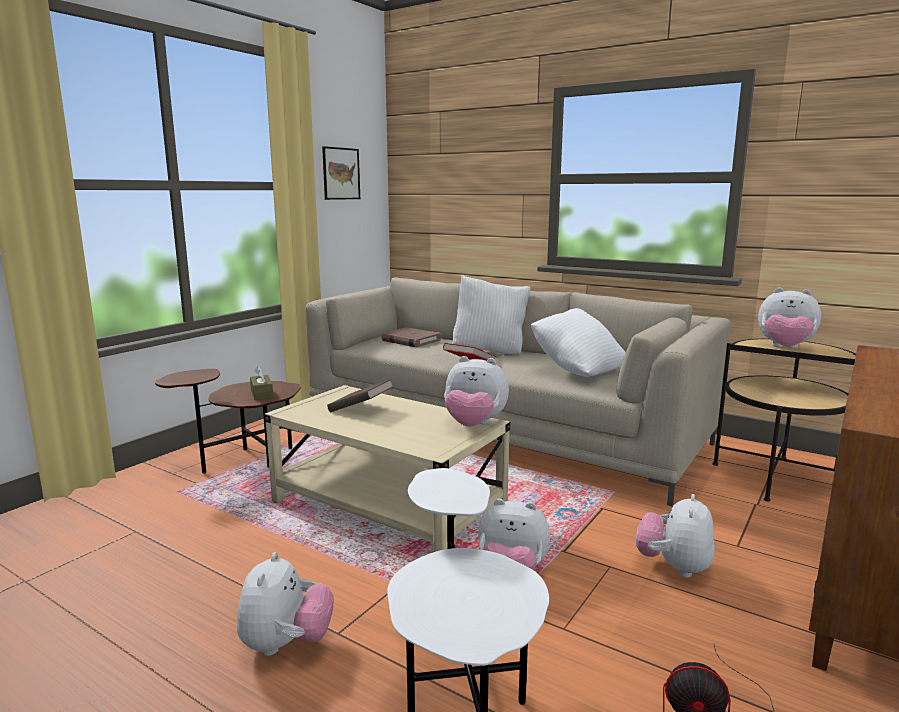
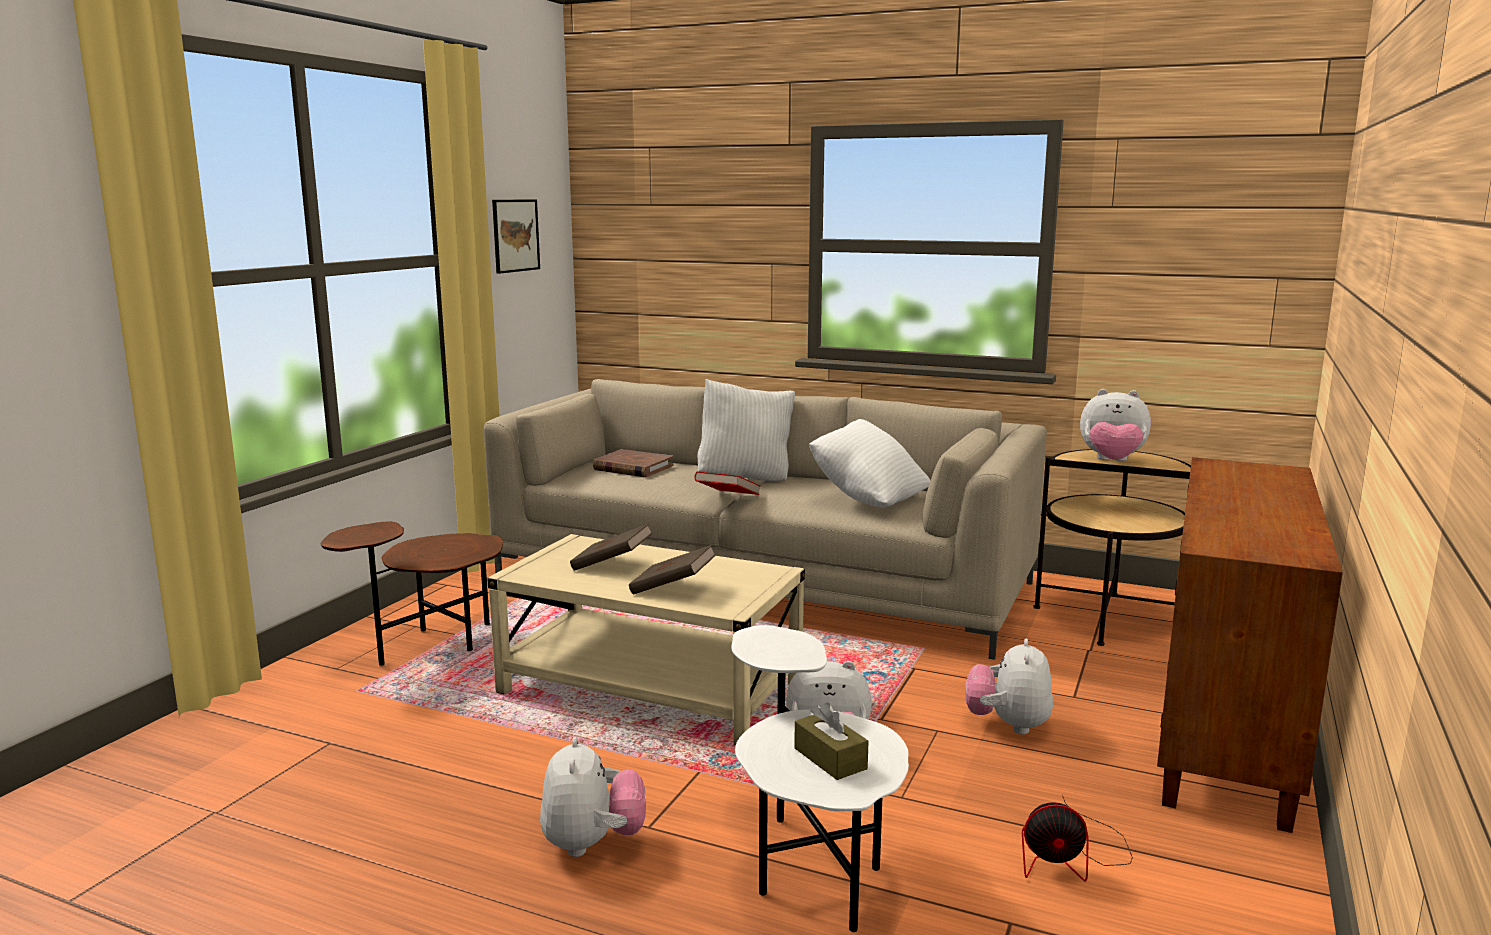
camera: 10 degrees left, 0 degrees up
brown tissue box [250,366,273,400] -> brown tissue box moved to [794,702,869,780]
plush toy [444,356,509,427] -> none
none -> brown book [629,545,716,595]

